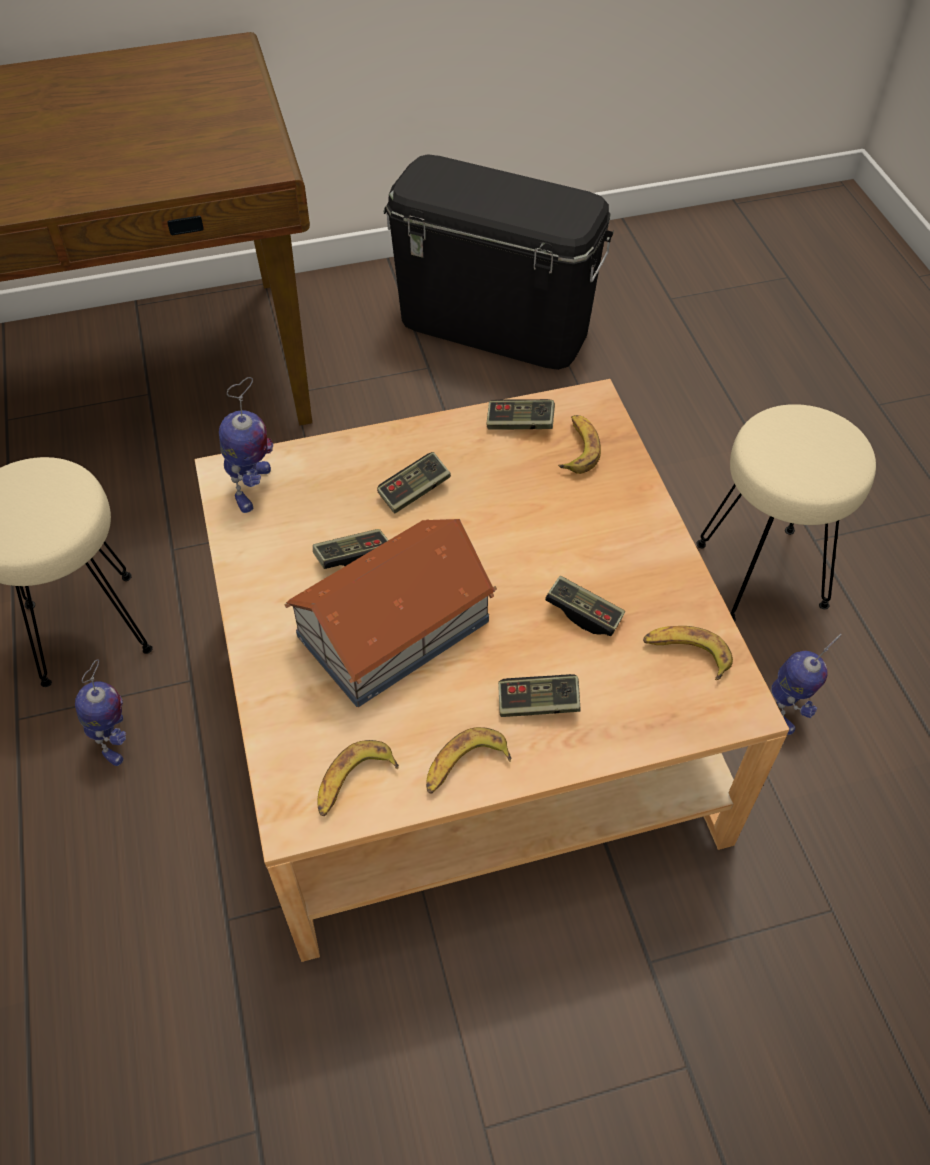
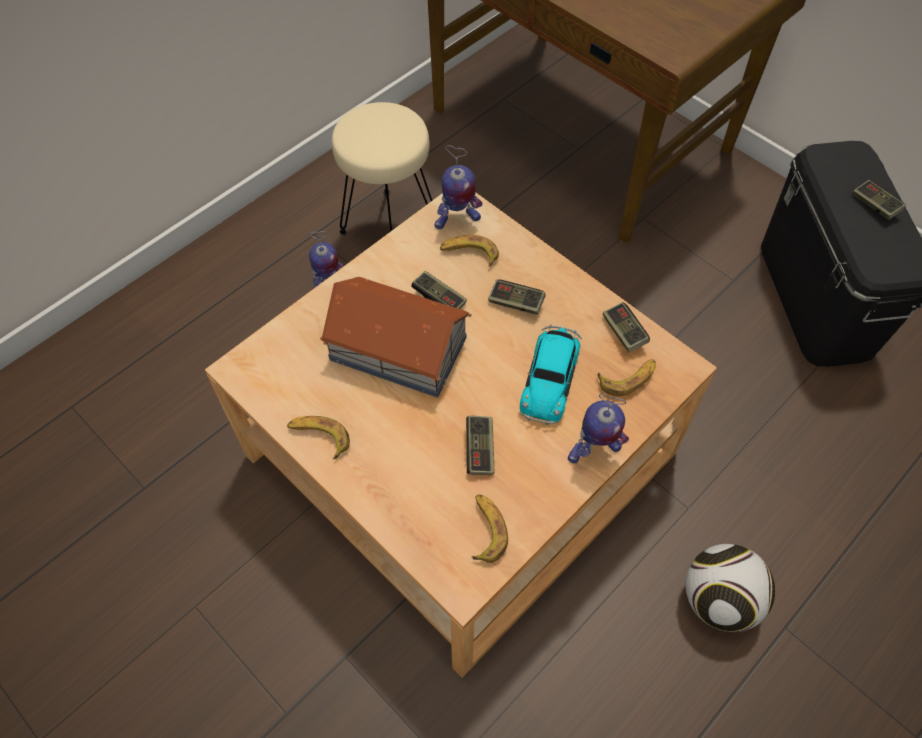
camera: 60 degrees right, 5 degrees up
banana [317,740,399,816] -> banana moved to [440,235,499,267]
game controller [498,674,581,717] -> game controller moved to [853,180,906,220]
beige stool [696,404,876,622] -> football [685,544,775,632]
toy robot [771,634,842,735] -> toy robot moved to [568,394,629,464]
none -> toy car [520,324,582,425]

